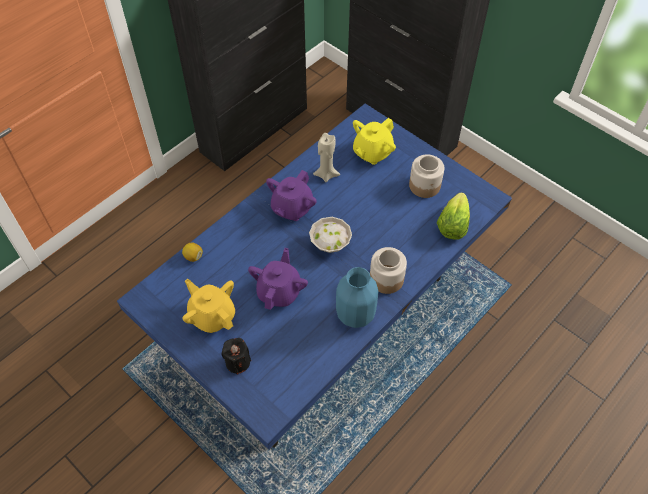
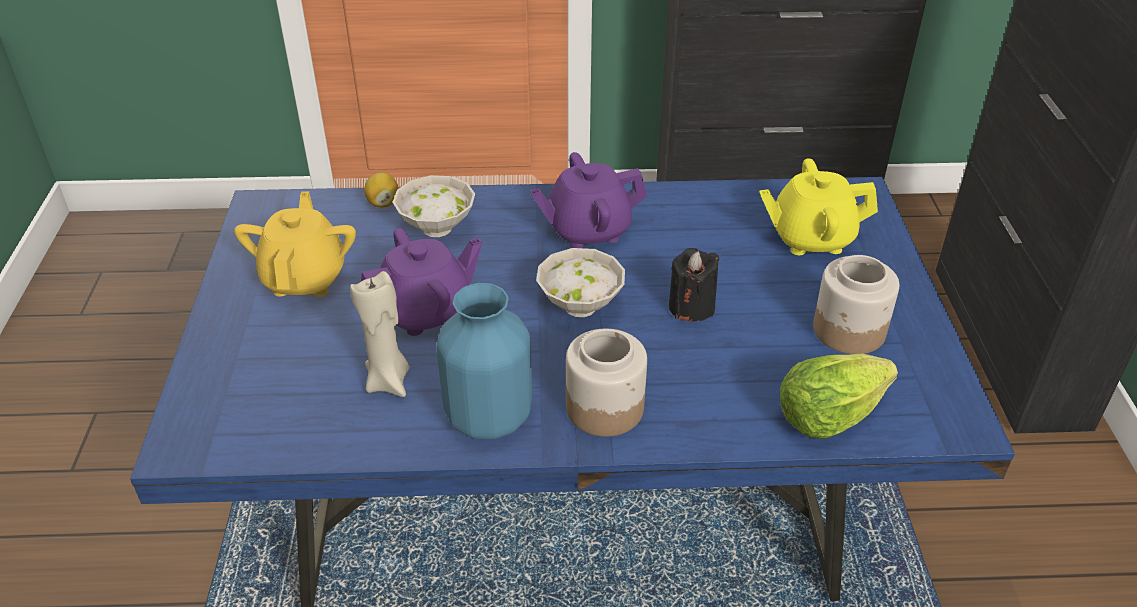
camera: 45 degrees right, 15 degrees down
black candle [221,338,251,375] -> black candle moved to [669,248,719,322]
beige candle [313,133,340,182] -> beige candle moved to [350,271,410,397]
none -> white bowl [393,175,475,237]

